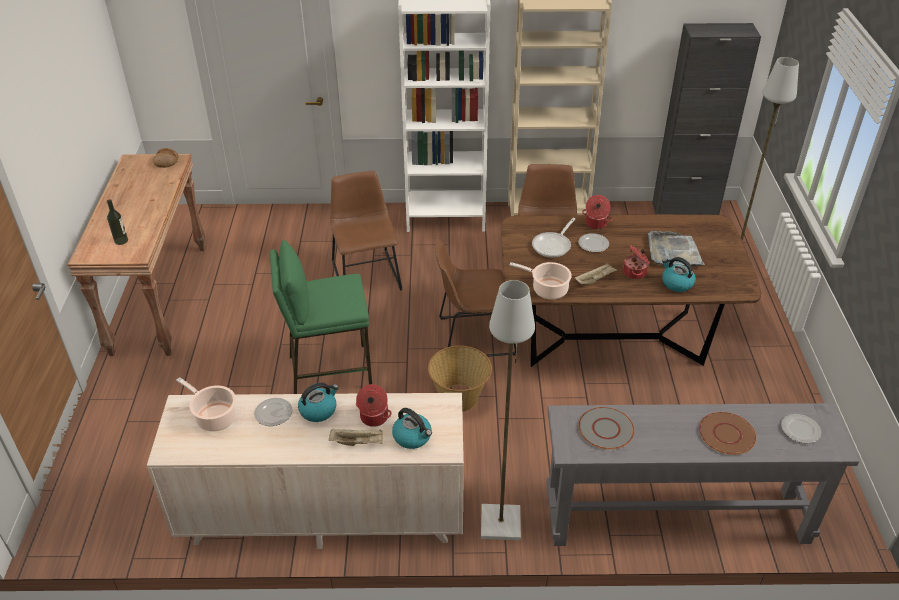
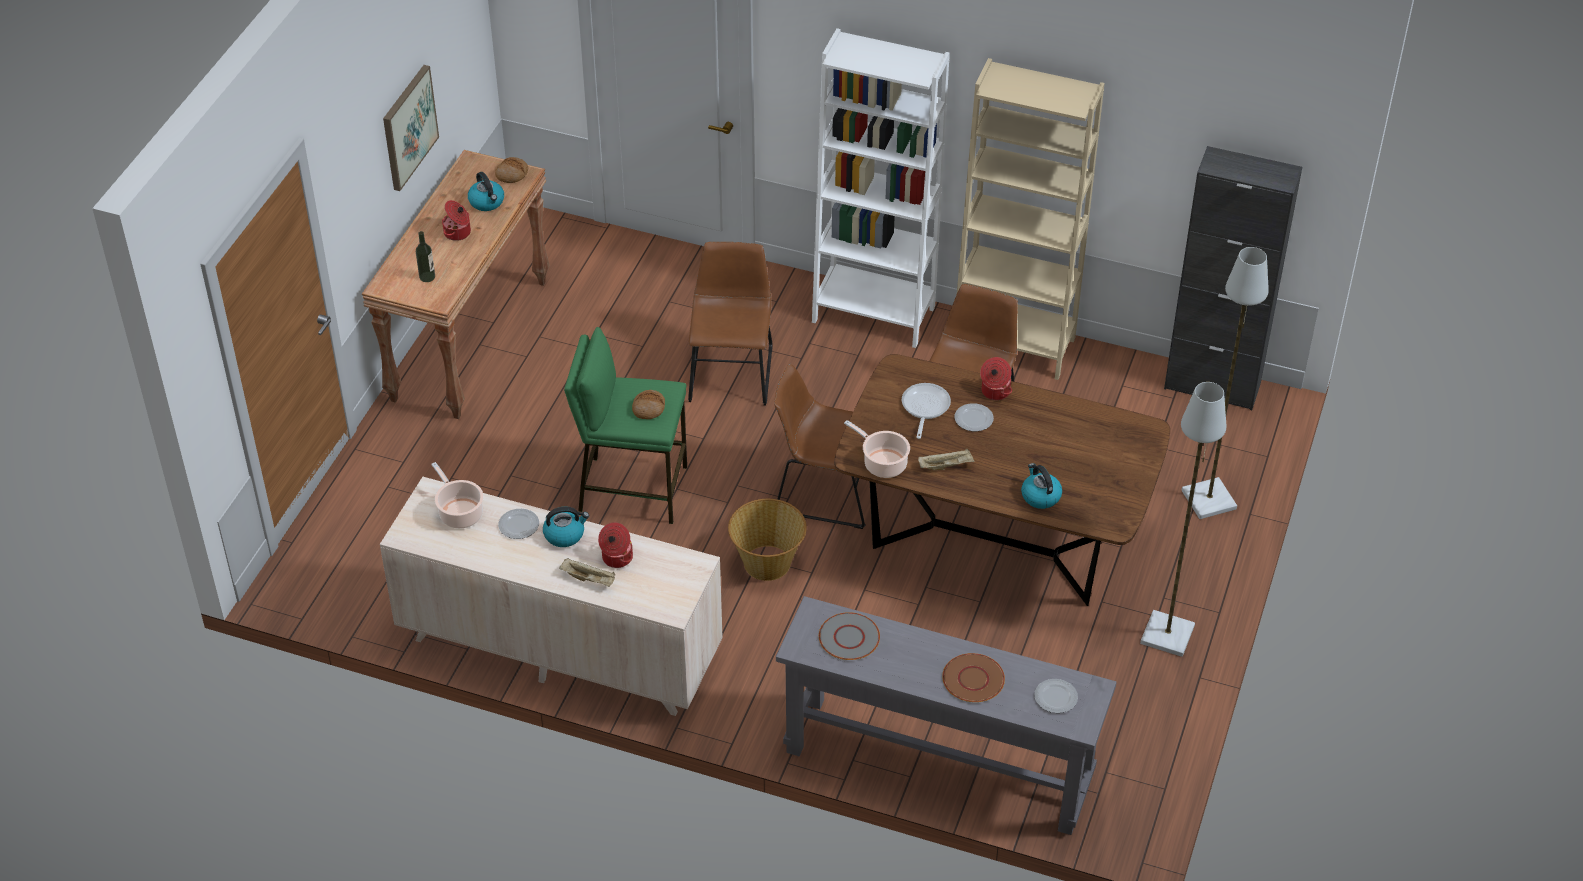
camera: 20 degrees right, 5 degrees up
kettle [392,408,432,449] -> kettle moved to [468,172,504,211]
grey floor lamp [481,280,535,540] -> grey floor lamp moved to [1140,382,1226,657]
frying pan [532,218,575,258] -> frying pan turned 135 degrees clockwise [902,383,951,439]
cooking pot [623,245,650,279] -> cooking pot moved to [442,200,471,241]
grey tray [648,231,705,266] -> none
none -> picture [383,65,439,191]
none -> bread [632,390,665,419]

